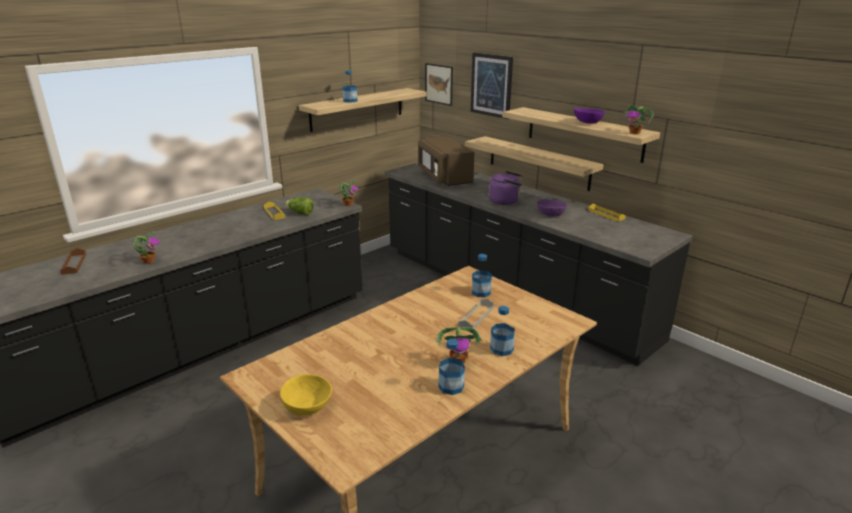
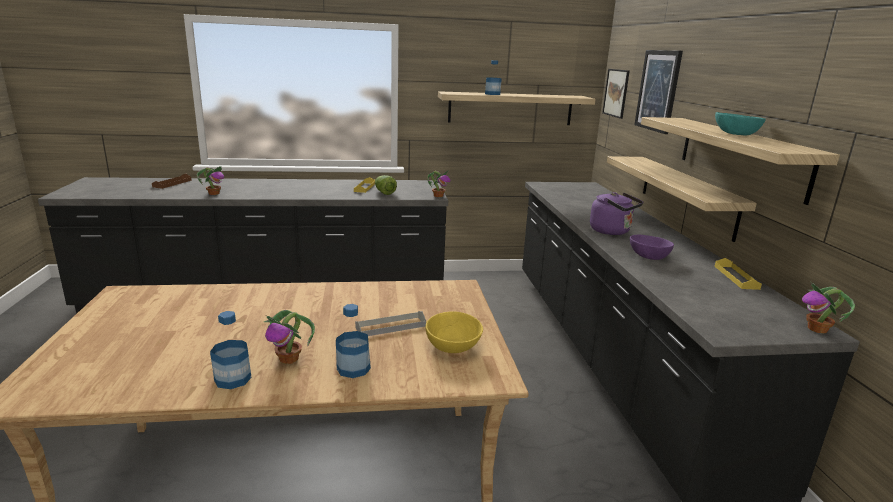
camera: 35 degrees right, 5 degrees down
yellow bowl [280,374,332,416] -> yellow bowl moved to [426,311,483,353]
brown microwave [418,136,474,186] -> none
bottle [472,254,492,297] -> none
purple bowl [574,108,605,124] -> turquoise bowl [715,112,766,135]
potted plant [624,105,654,134] -> potted plant moved to [802,282,855,333]

